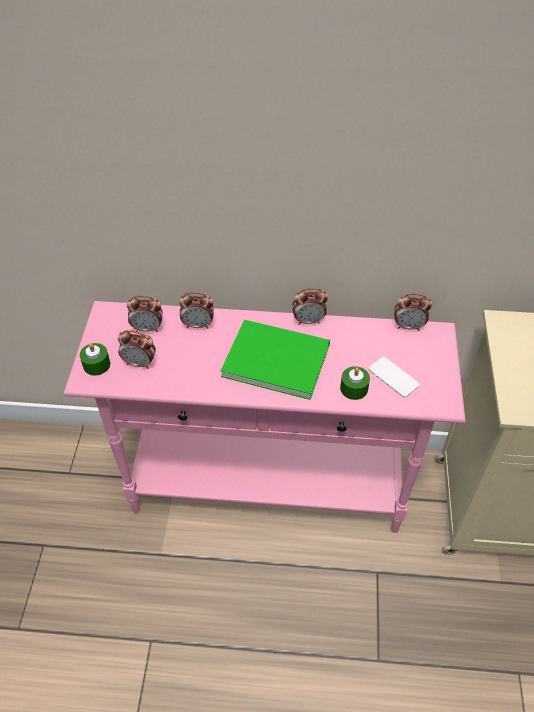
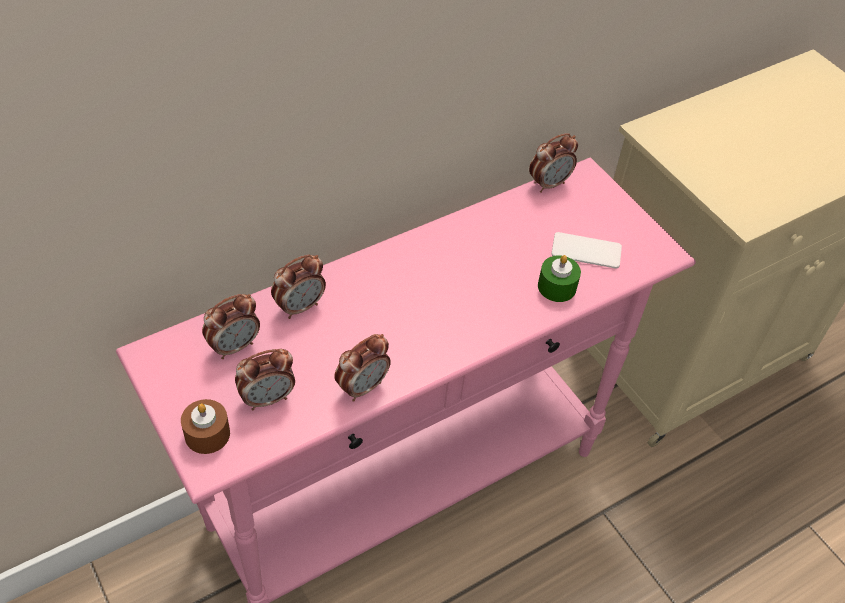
camera: 40 degrees left, 0 degrees up
green candle [80,343,110,376] -> brown candle [181,399,230,454]
green book [221,320,330,400] -> none
alarm clock [293,288,328,325] -> alarm clock moved to [334,334,391,402]

